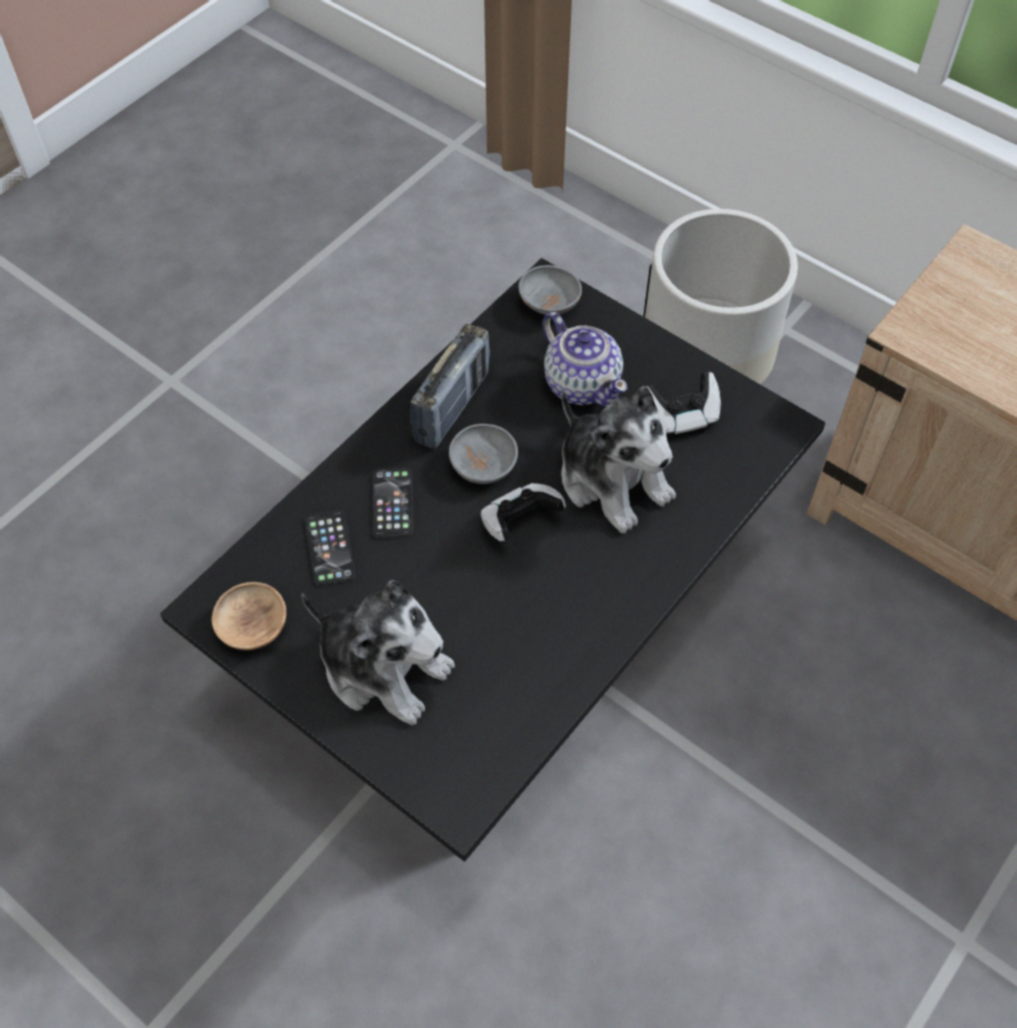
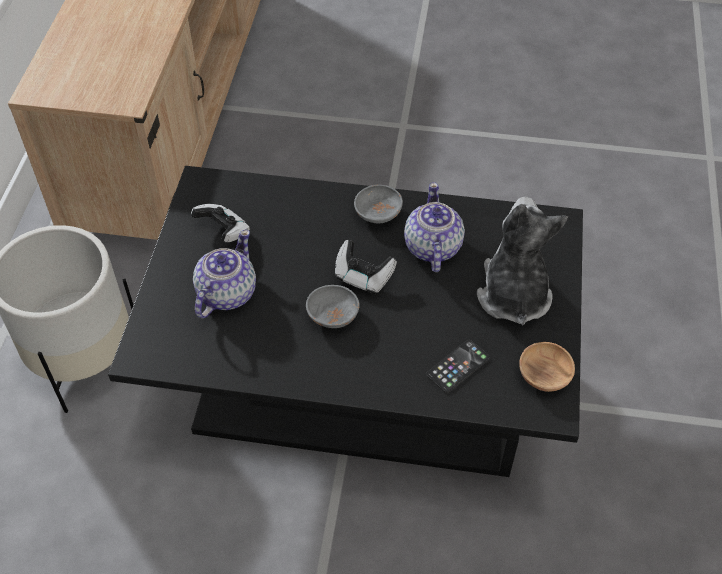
camera: 120 degrees left, 5 degrees down
phone [373,468,413,538] -> none
radio [410,324,490,449] -> none
grey bowl [519,265,582,315] -> grey bowl moved to [354,185,403,223]
plush toy [561,386,676,534] -> none
none -> teapot [404,182,465,272]

